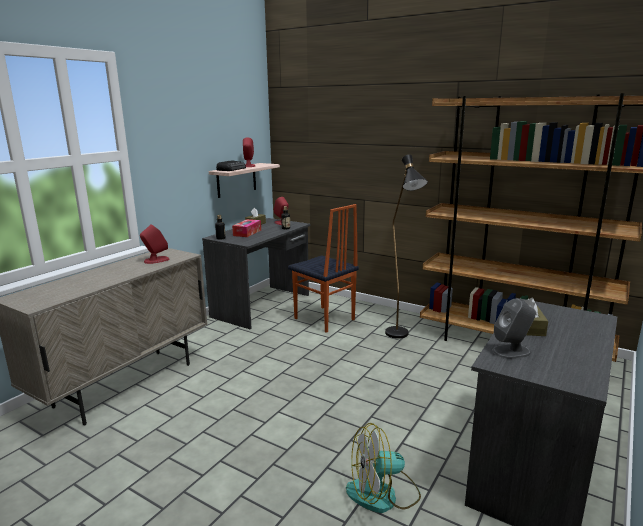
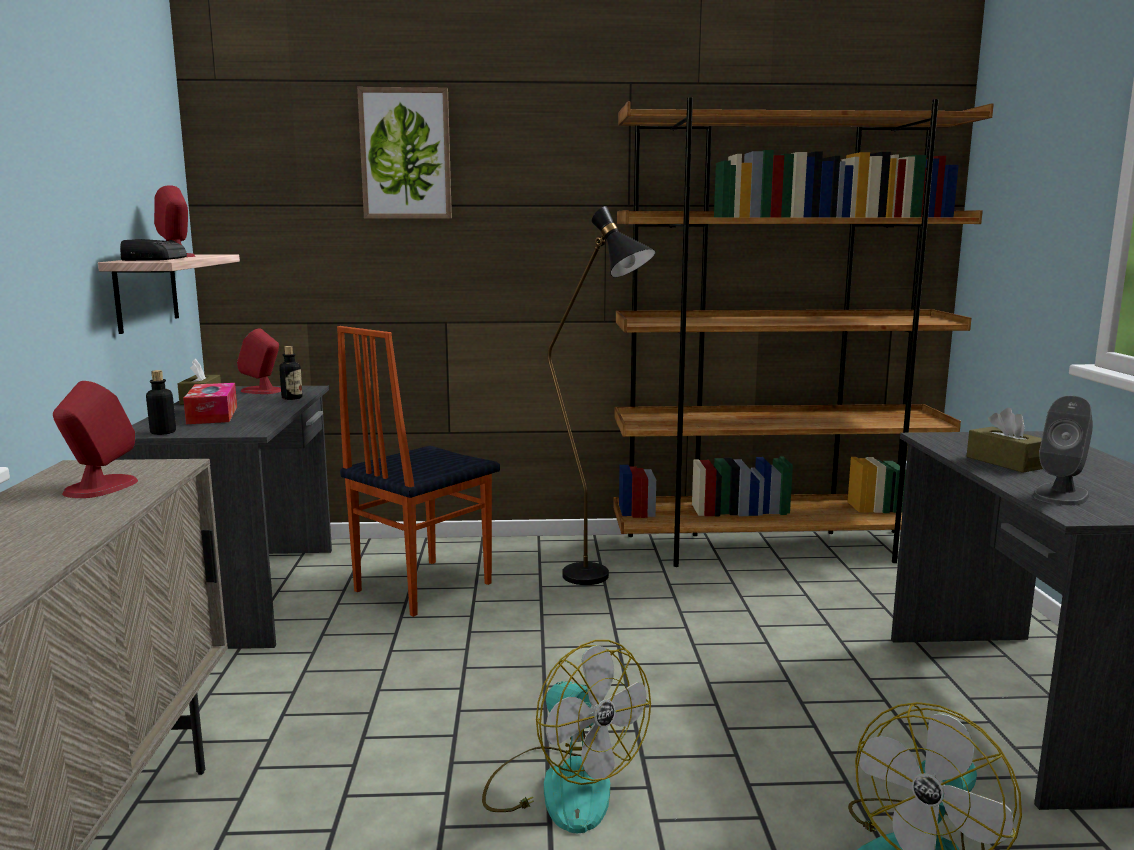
camera: 35 degrees left, 5 degrees down
chair [288,204,359,333] -> chair turned 120 degrees clockwise [337,326,500,617]
none -> picture [357,87,452,219]
none -> fan [482,640,651,833]

